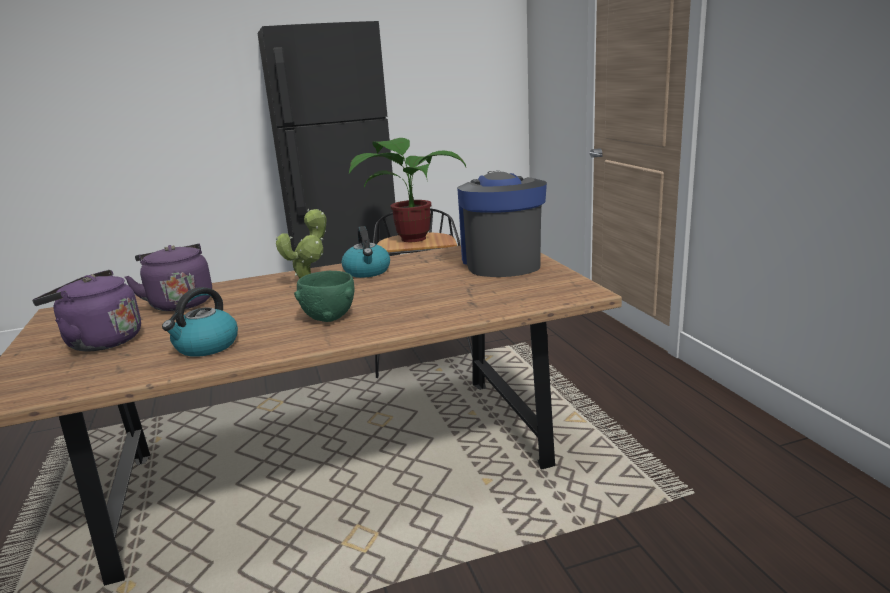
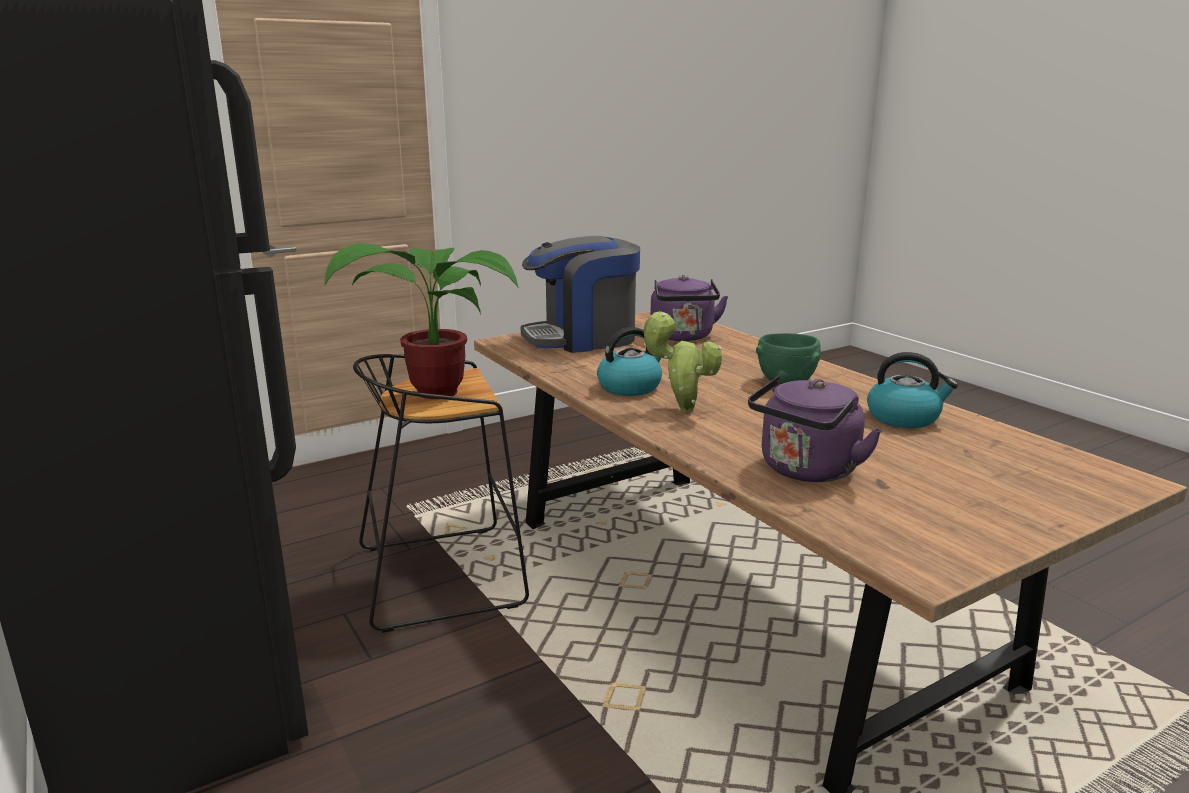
camera: 105 degrees left, 0 degrees up
purple kettle [32,270,141,352] -> purple kettle moved to [650,275,728,341]

